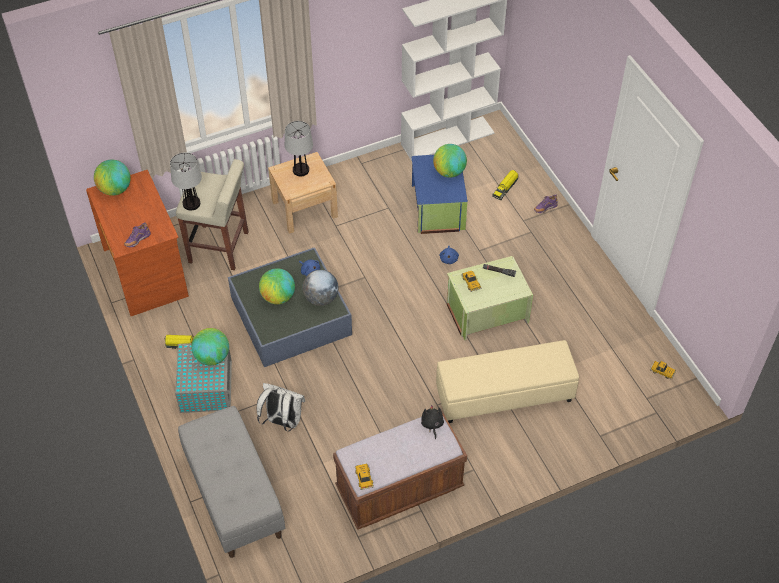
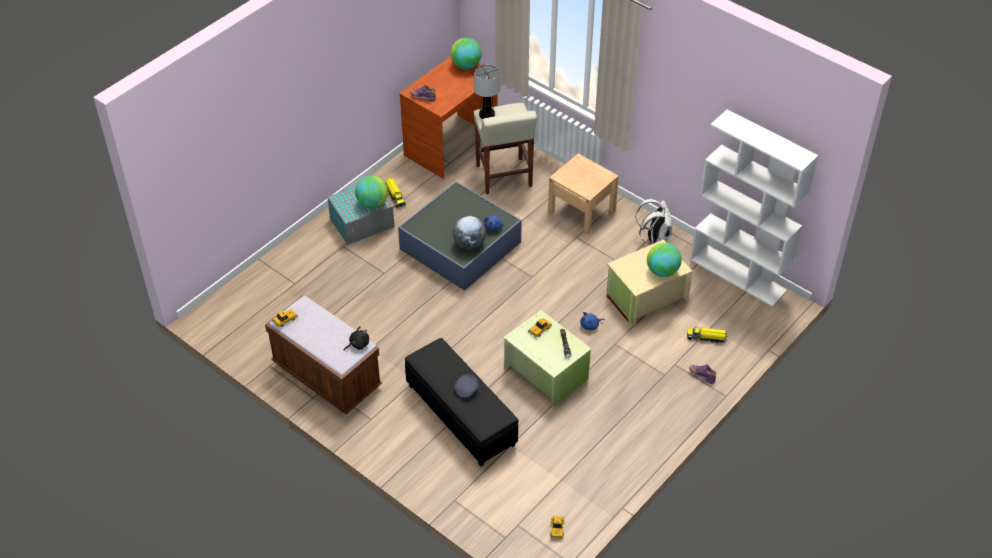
camera: 65 degrees right, 5 degrees down
grey bench [178,406,285,558] -> none
white backpack [257,383,305,431] -> white backpack moved to [635,199,672,245]
globe [259,268,295,304] -> none
table lamp [285,121,313,176] -> none
blue storage box [411,155,468,234] -> beige storage box [607,240,693,326]
beige ottoman [436,340,579,423] -> black ottoman [405,338,518,466]
none -> grey cap [454,374,479,398]

